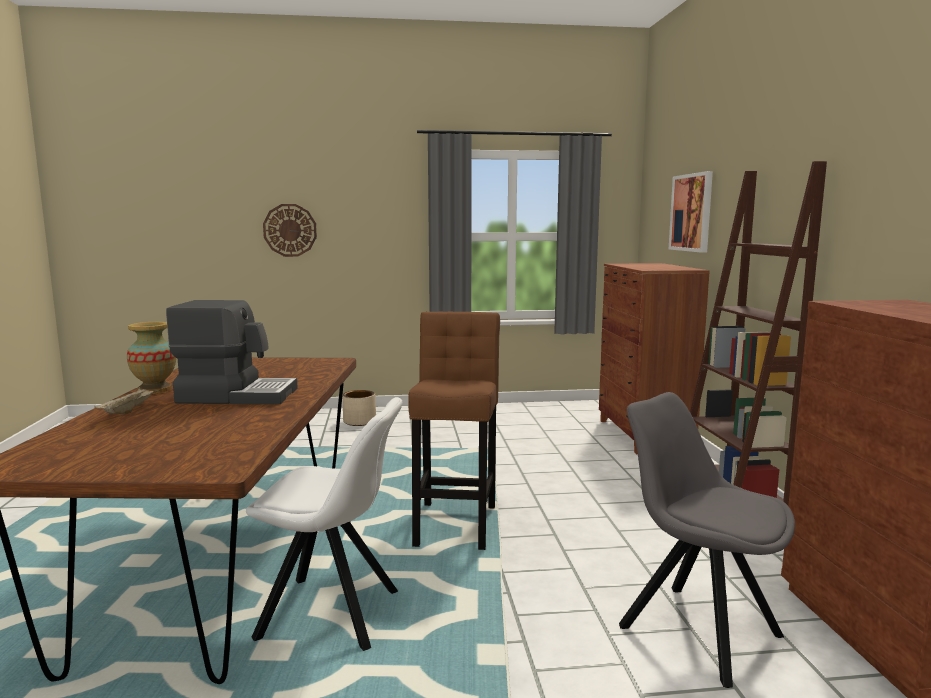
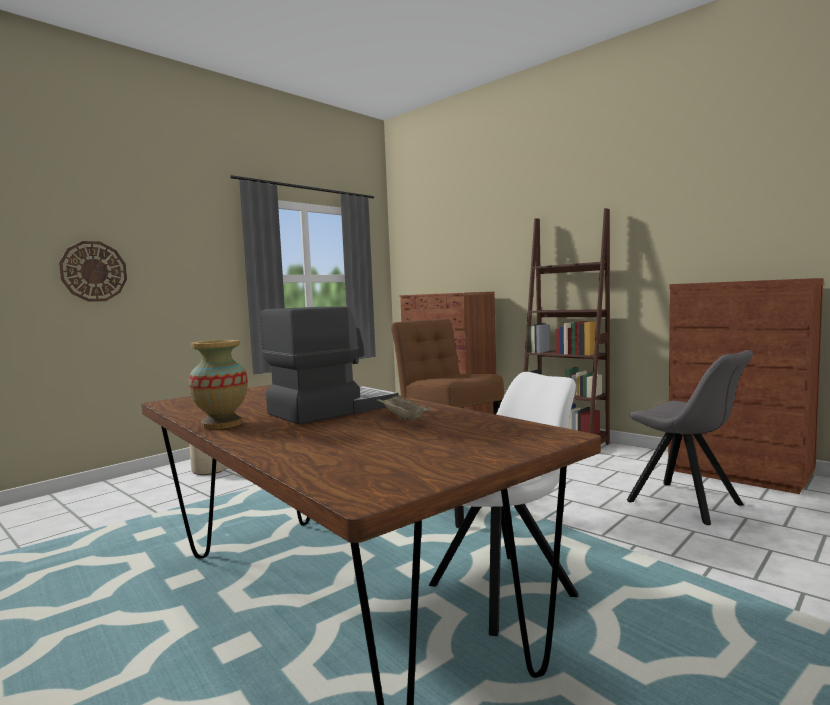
camera: 40 degrees left, 5 degrees down
beige tray [94,387,160,414] -> beige tray moved to [376,395,431,421]
grey chair [619,392,795,688] -> grey chair turned 135 degrees counterclockwise [627,350,753,525]
picture [669,171,713,253] -> none

